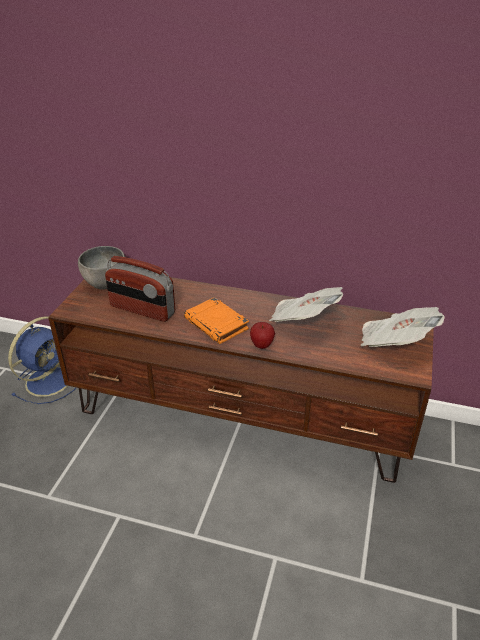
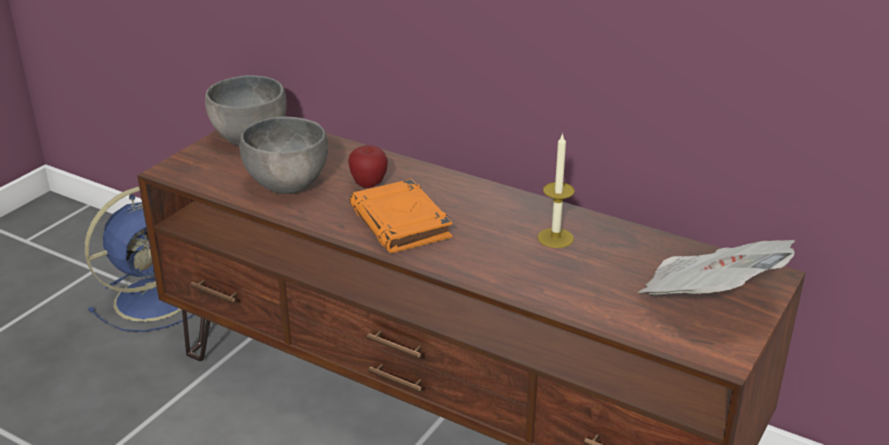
camera: 15 degrees right, 5 degrees down
radio [105,256,175,322] -> grey bowl [239,117,329,194]
apple [250,322,275,349] -> apple moved to [348,145,388,188]
newspaper [269,287,343,322] -> candle [538,133,575,248]

